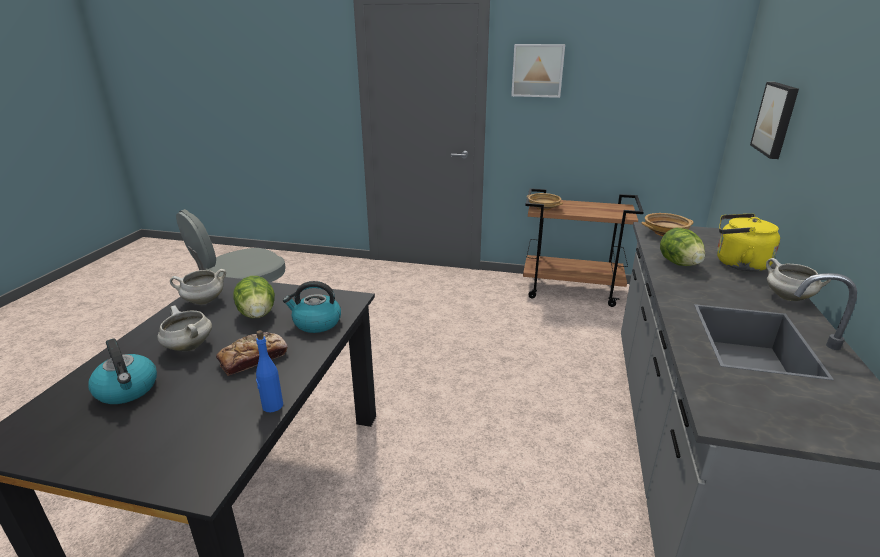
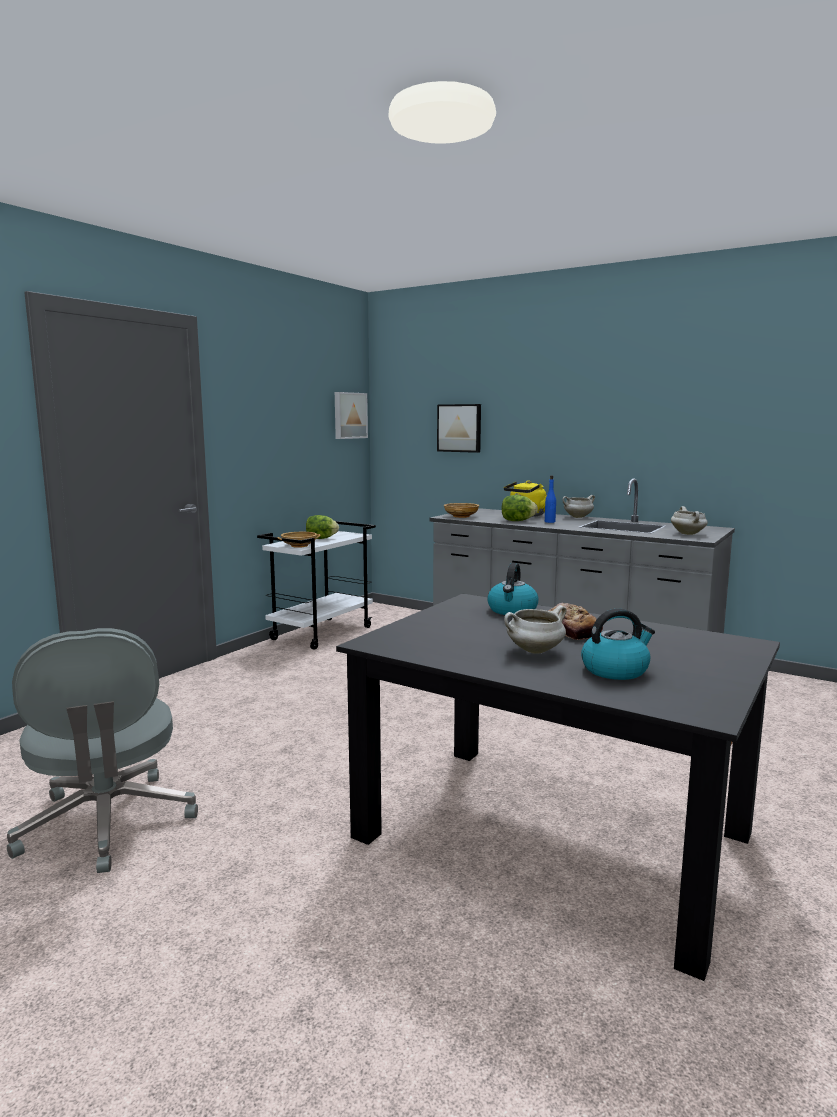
camera: 70 degrees left, 15 degrees down
white cooking pot [170,269,226,304] -> white cooking pot moved to [671,506,708,535]
lettuce [233,276,275,318] -> lettuce moved to [306,515,339,539]
blue bottle [256,330,283,413] -> blue bottle moved to [545,475,556,523]
picture [511,44,565,98] -> picture moved to [335,392,368,439]
brown cart [523,188,644,307] -> white cart [257,521,376,650]

